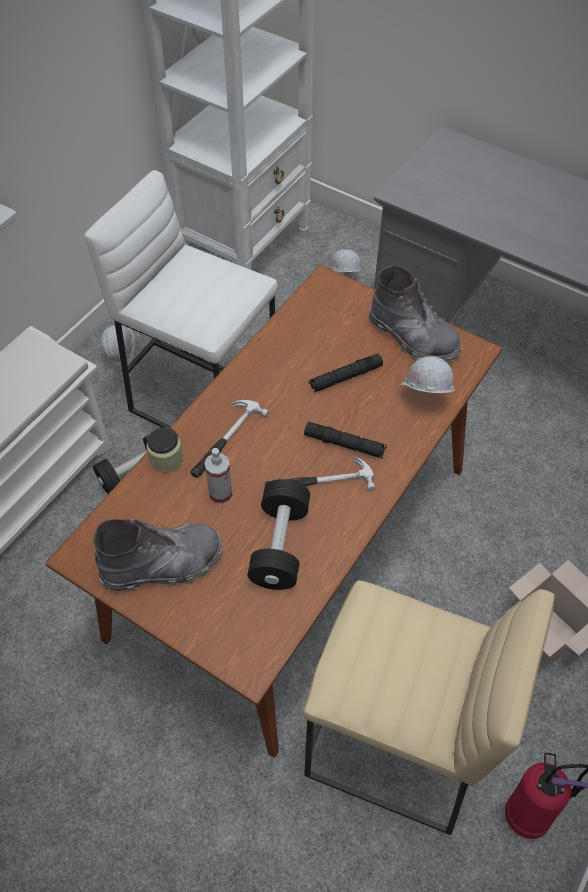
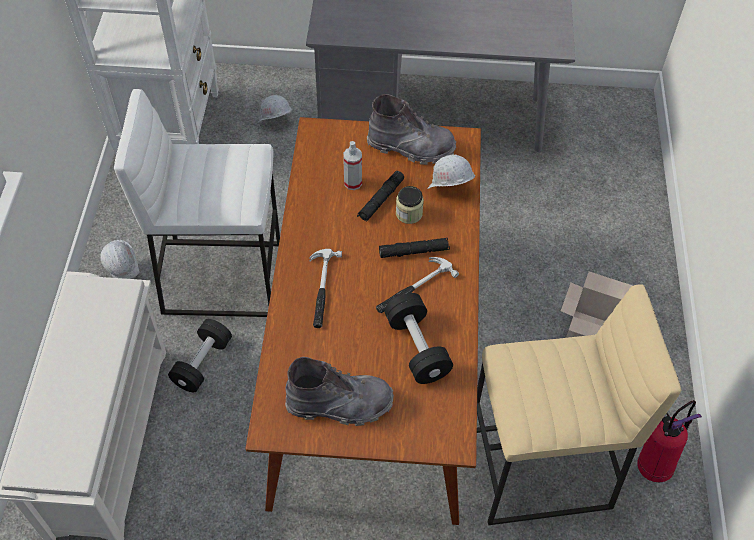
camera: 30 degrees left, 0 degrees up
grey boot [93,519,223,592] -> grey boot turned 45 degrees clockwise [285,357,394,426]
jar [147,427,183,473] -> jar moved to [396,186,424,224]
spray bottle [205,448,233,504] -> spray bottle moved to [343,141,362,190]

